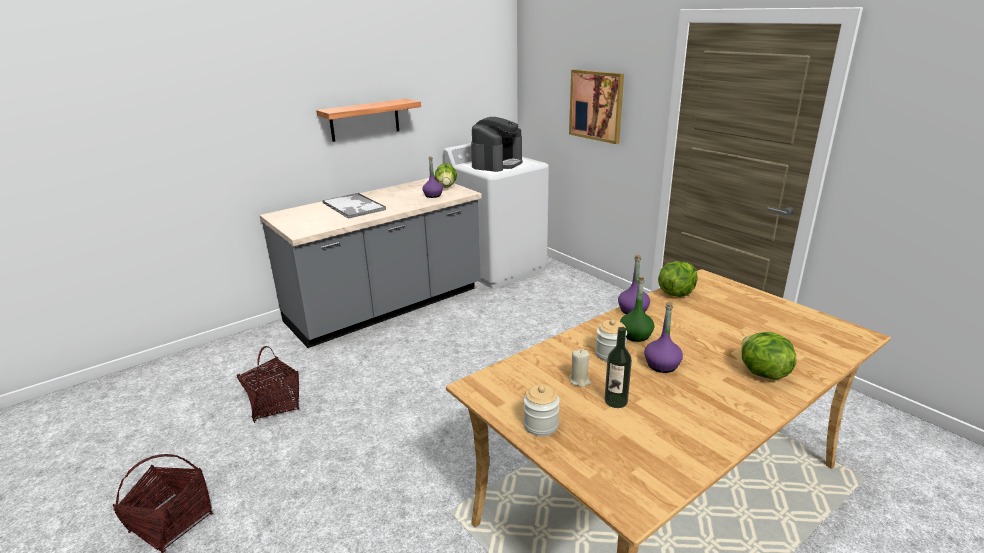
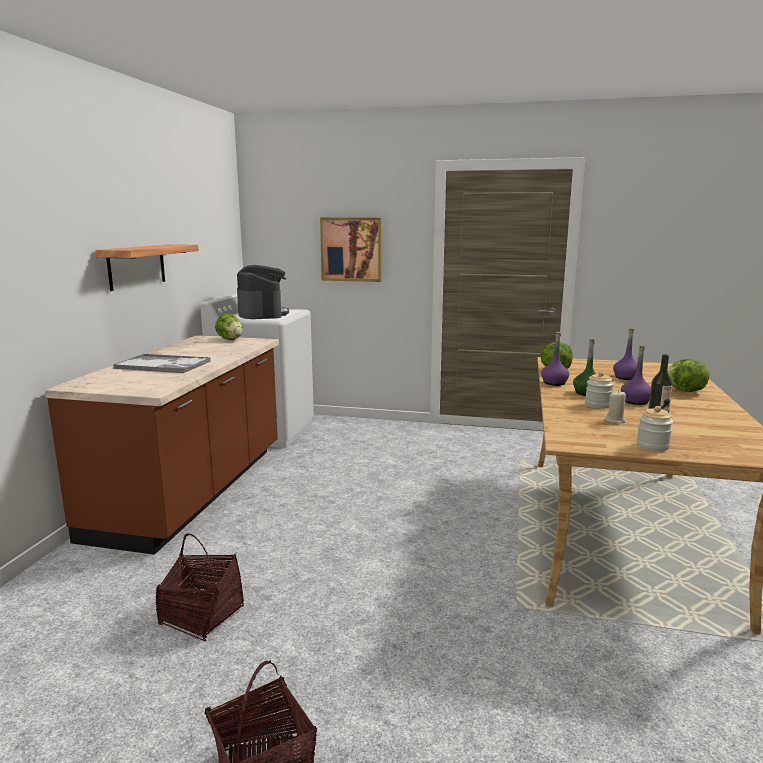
camera: 40 degrees left, 10 degrees down
grey counter [259,178,481,348] -> brown counter [45,335,279,555]
purple bottle [422,157,443,198] -> purple bottle moved to [613,328,637,380]

